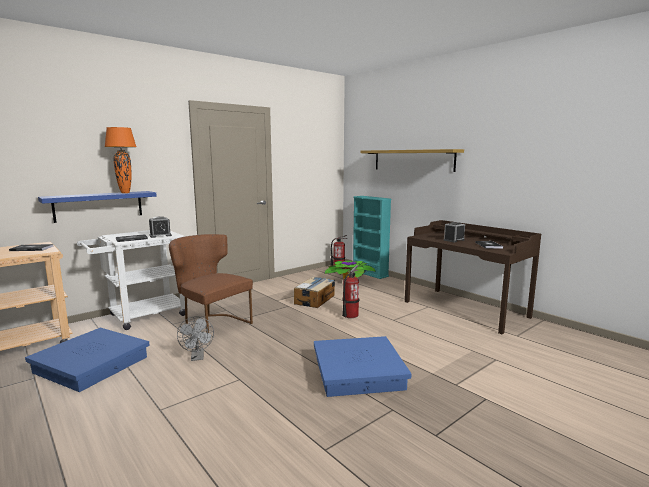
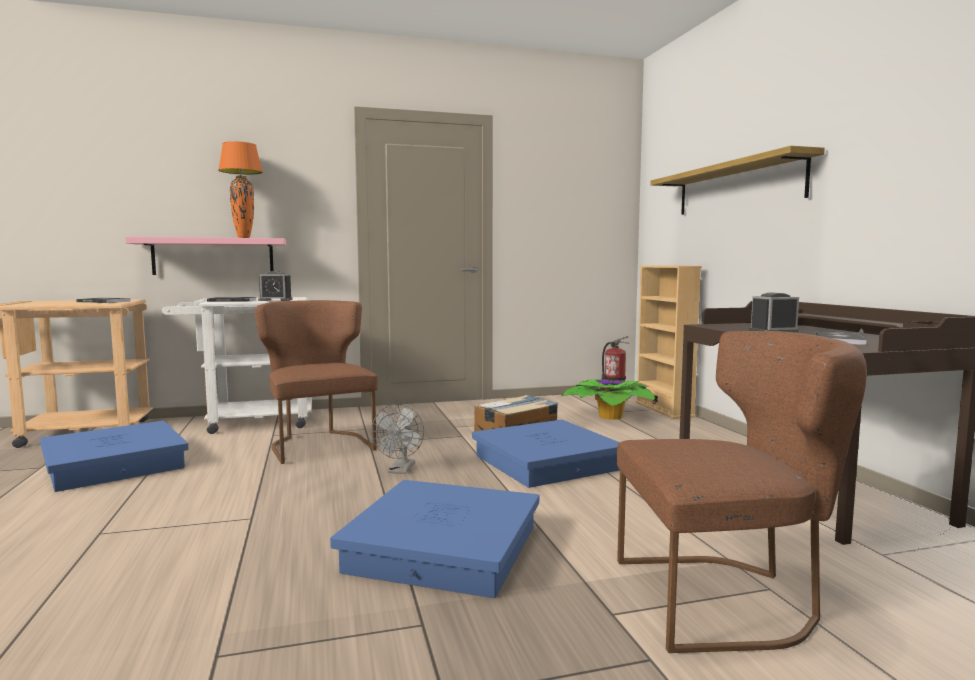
camera: 25 degrees right, 5 degrees down
blue shelf [38,191,157,223] -> pink shelf [125,237,286,275]
grey fan [177,316,214,361] -> grey fan moved to [371,404,424,474]
fire extinguisher [342,265,359,318] -> blue storage box [472,420,620,488]
turquoise bookcase [353,196,392,279] -> beige bookcase [635,265,702,419]
none -> brown chair [617,331,867,653]

